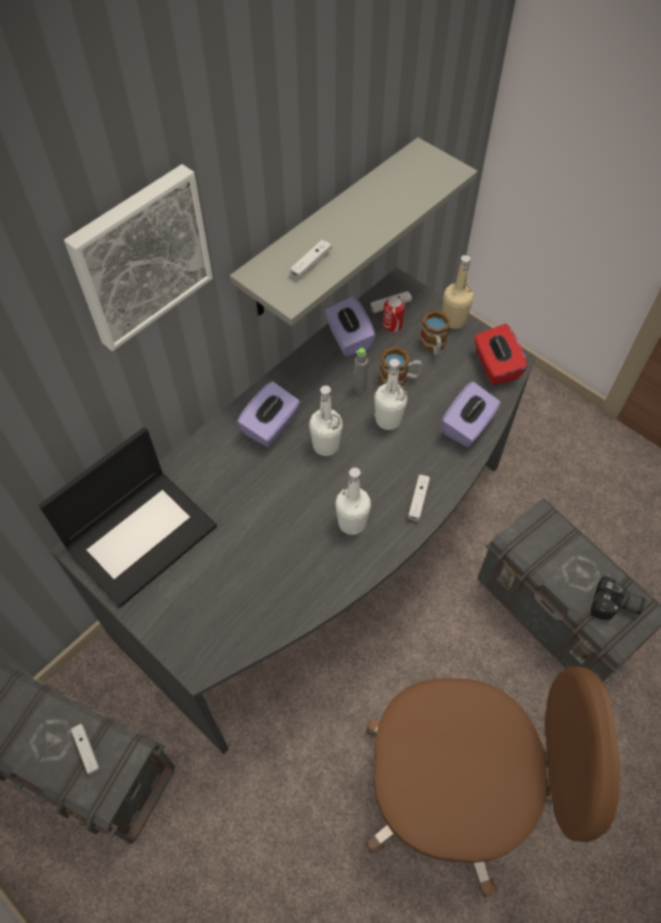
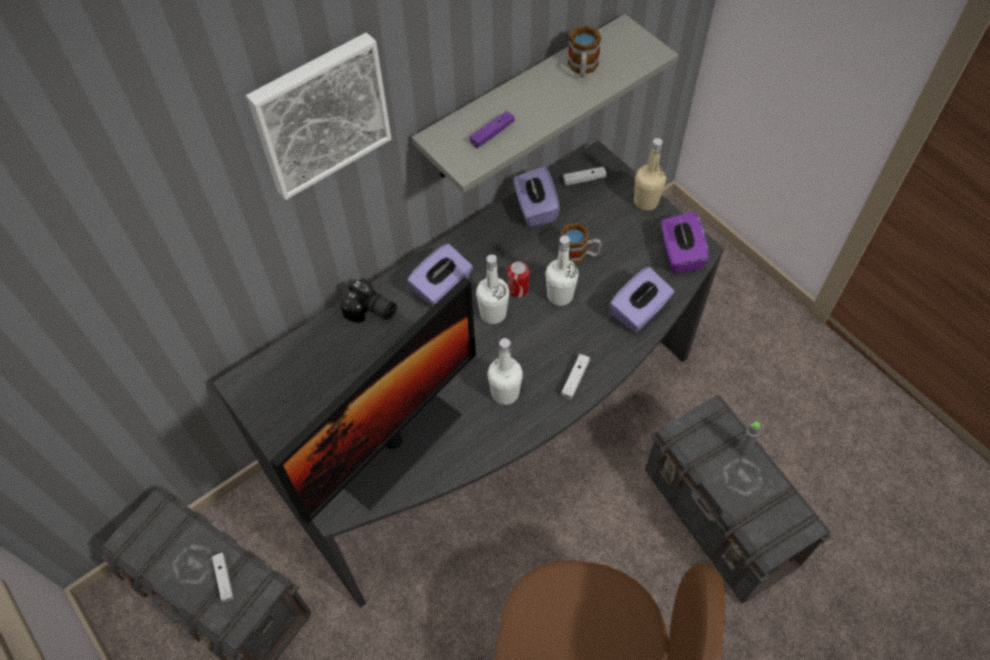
camera: 10 degrees right, 0 degrees up
laptop [39,427,217,608] -> none
white game controller [290,240,331,280] -> purple game controller [470,111,515,148]
grey bottle [354,348,368,393] -> grey bottle moved to [737,421,760,456]
can [383,297,405,332] -> can moved to [507,262,529,297]
mug [420,310,450,356] -> mug moved to [568,26,601,77]
red tissue box [474,324,528,385] -> purple tissue box [661,211,709,273]
camera [591,576,645,620] -> camera moved to [340,279,397,323]
none -> monitor [270,277,476,524]

